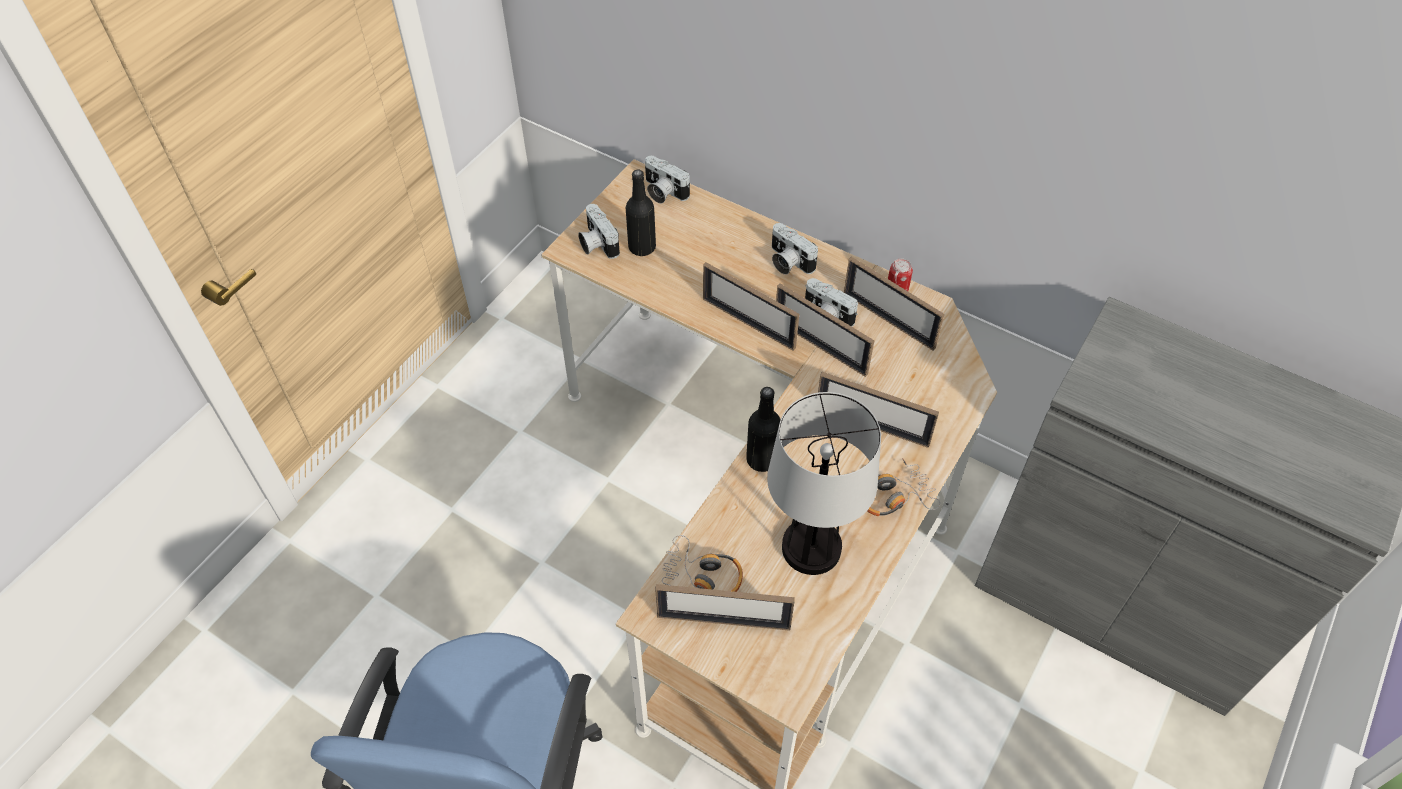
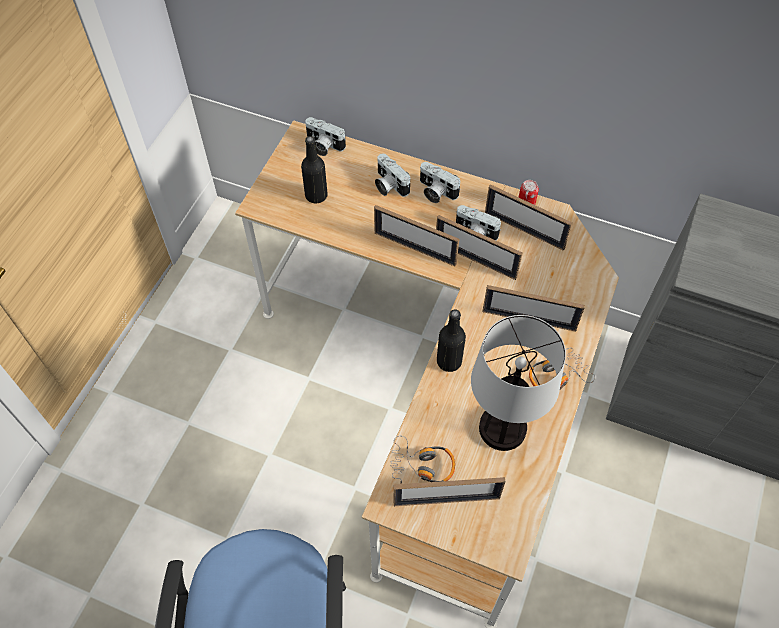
camera: 10 degrees left, 5 degrees up
camera [578,204,620,259] -> camera moved to [375,153,410,197]

